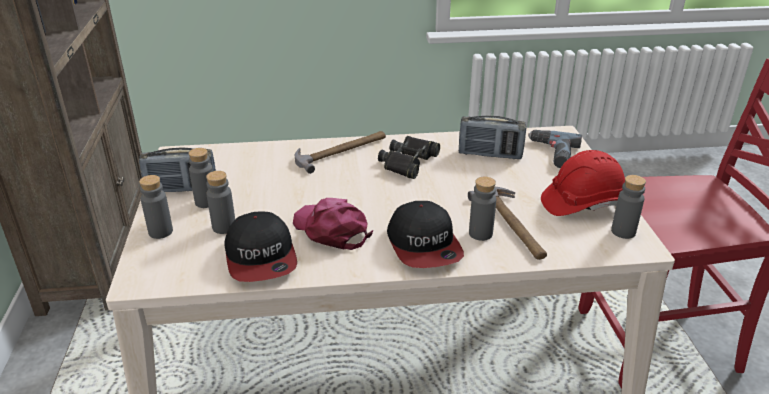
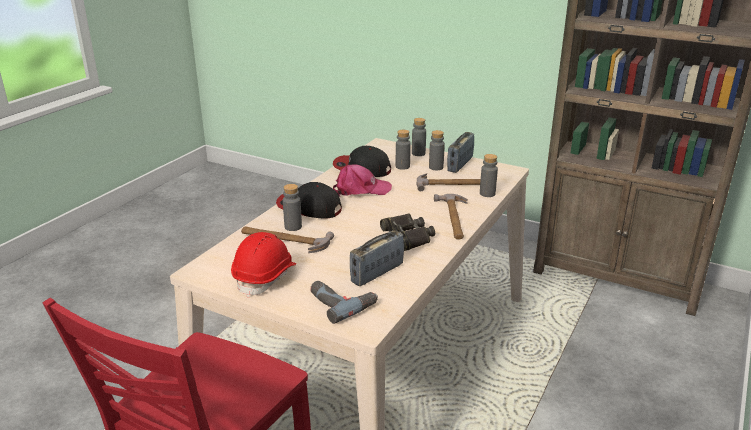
camera: 125 degrees right, 5 degrees down
grey bottle [611,175,646,239] -> grey bottle moved to [480,154,498,197]
none -> hammer [417,173,481,191]

